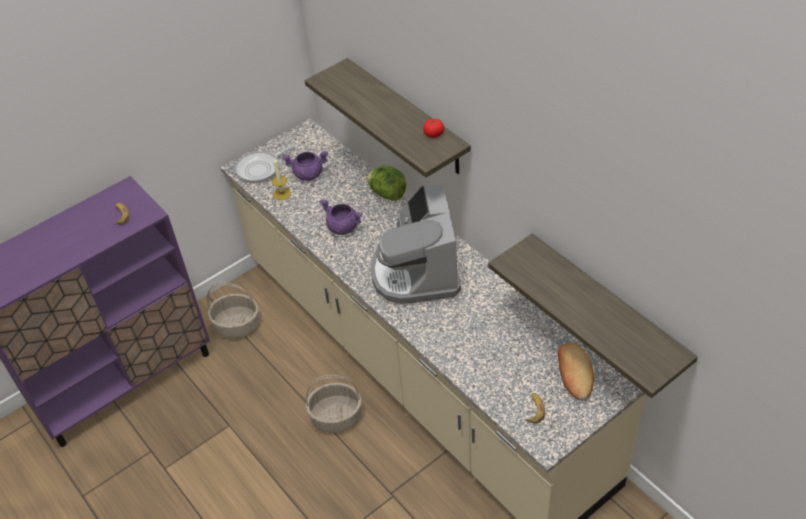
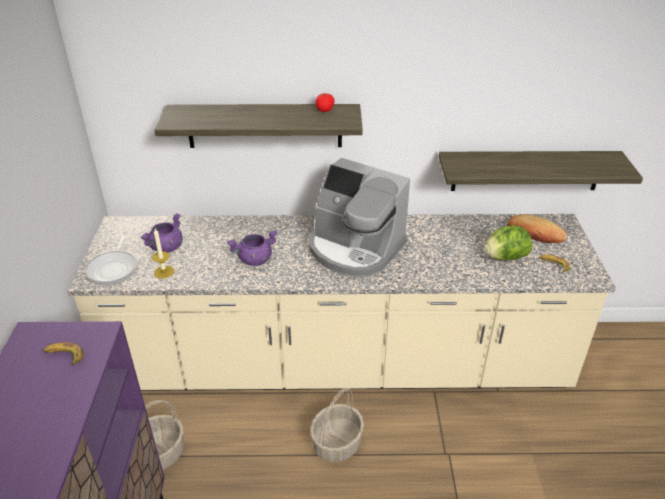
camera: 55 degrees left, 10 degrees down
lettuce [366,166,406,201] -> lettuce moved to [484,225,532,260]

